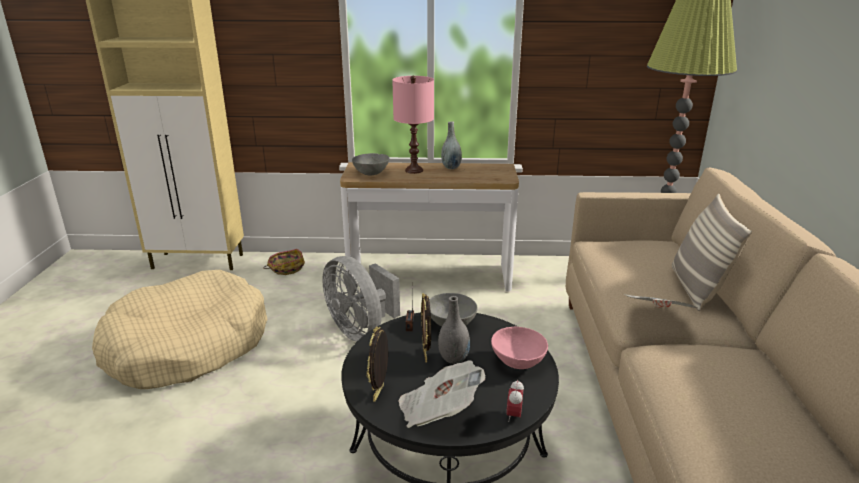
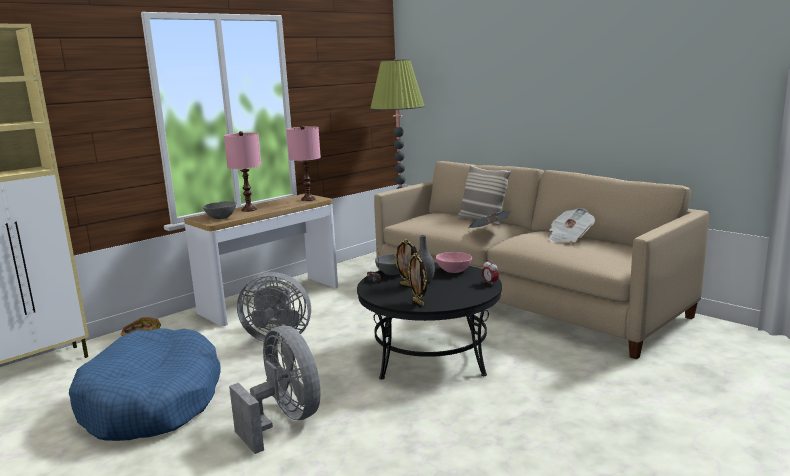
camera: 45 degrees left, 10 degrees down
beige dog bed [92,270,268,389] -> blue dog bed [69,328,221,441]
newspaper [398,360,485,428] -> newspaper moved to [548,208,595,242]
grey vase [441,121,462,169] -> none
none -> grey fan [229,326,321,454]
none -> pink table lamp [286,125,321,201]

